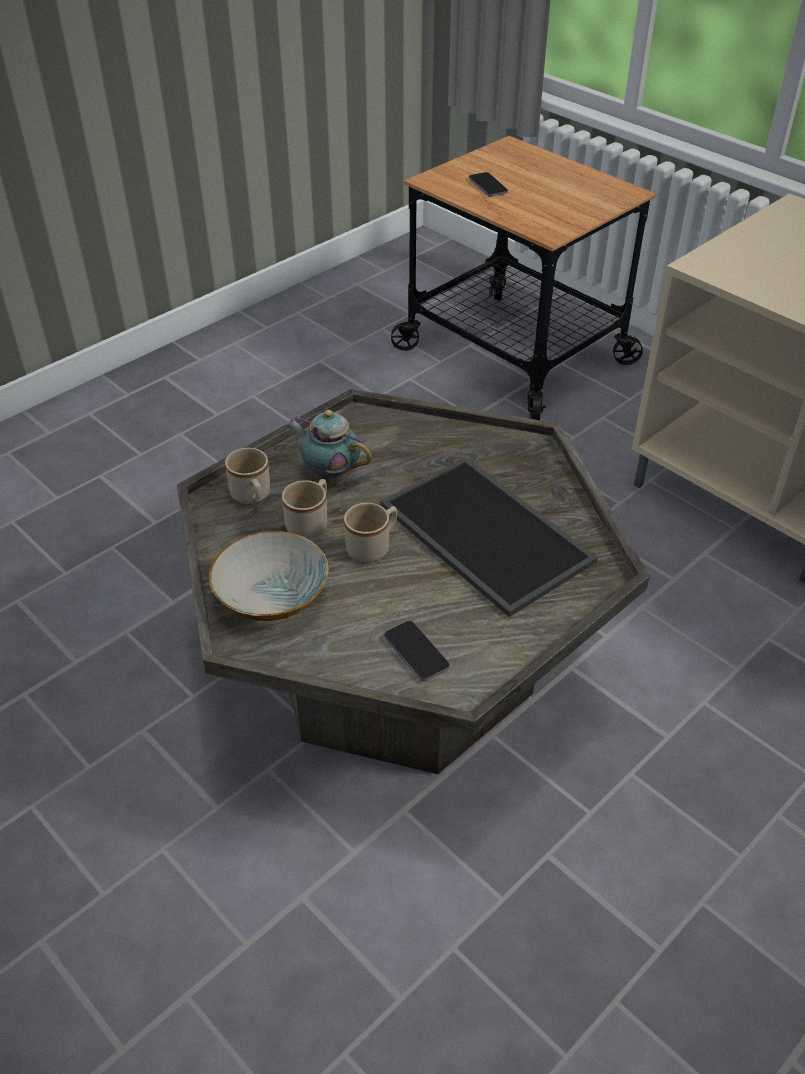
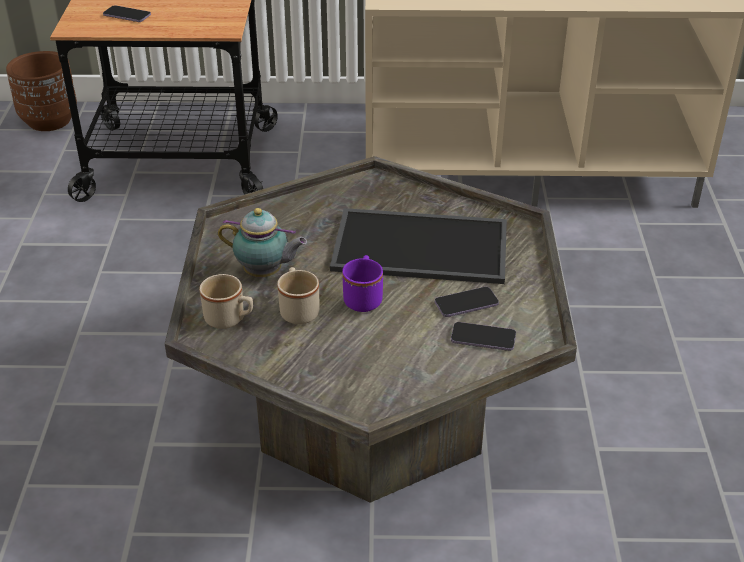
camera: 45 degrees left, 5 degrees down
bowl [209,531,329,621] -> none
teapot [286,410,372,483] -> teapot turned 150 degrees counterclockwise [218,208,307,277]
beige mug [344,503,397,562] -> purple mug [342,255,383,312]
none -> brown planter [6,51,77,131]
none -> phone [435,287,499,317]

